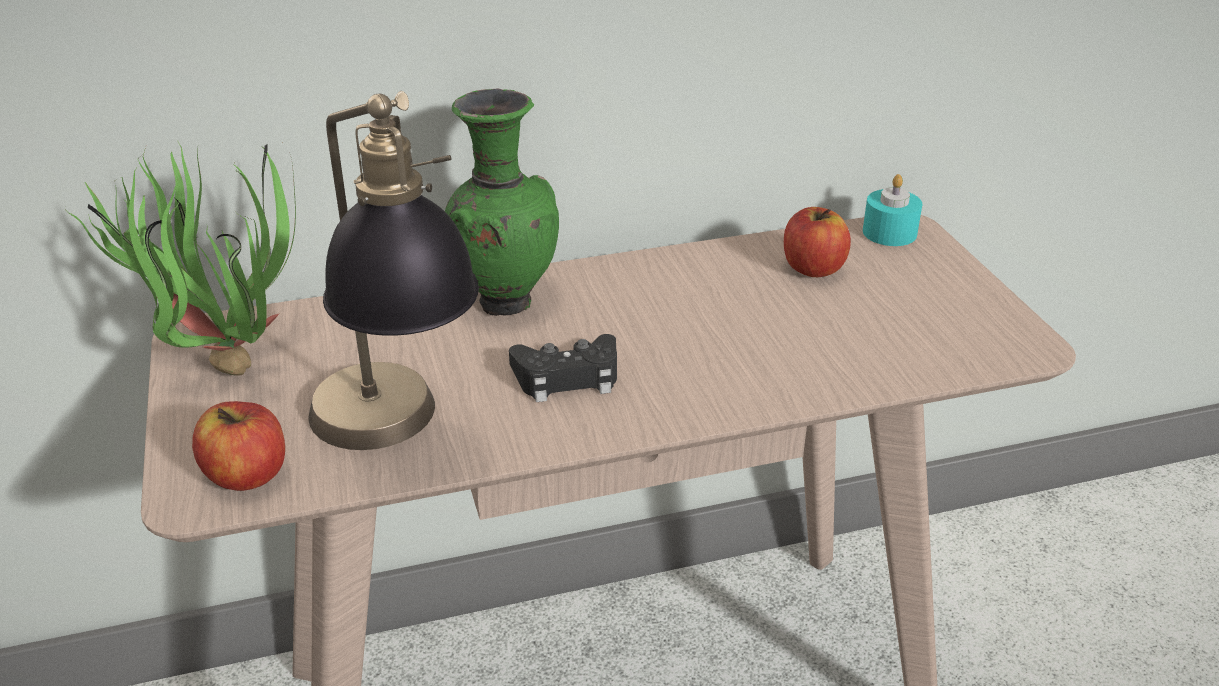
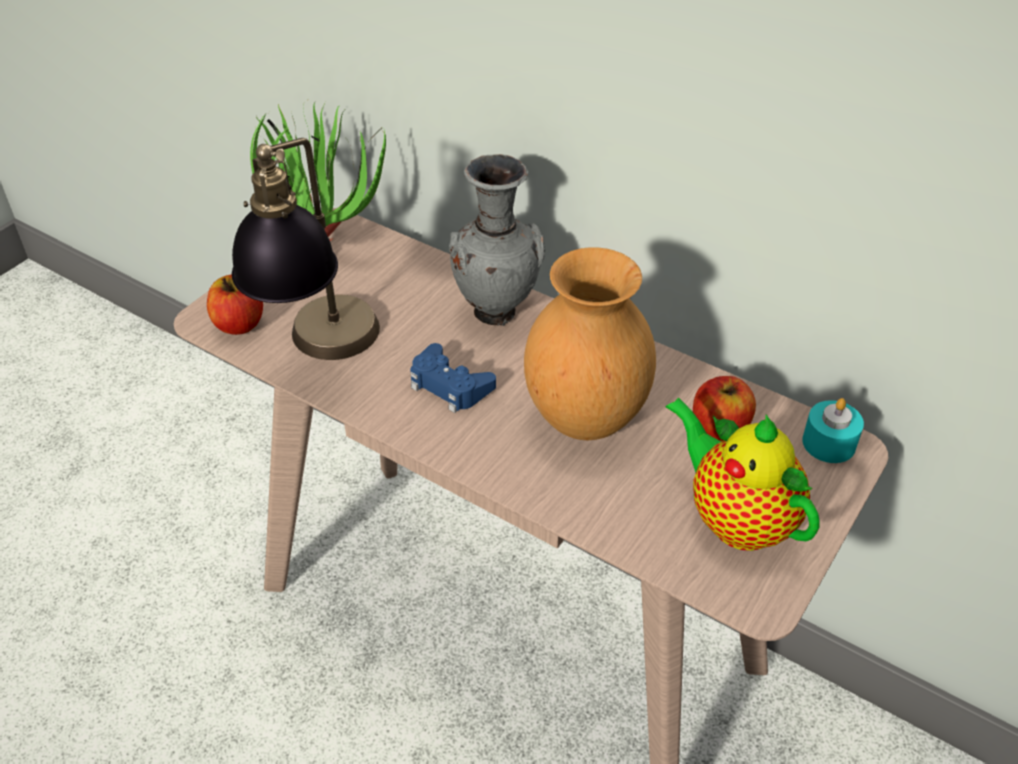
camera: 50 degrees right, 10 degrees up
green vase [445,89,559,316] -> grey vase [449,154,545,326]
black game controller [509,334,617,402] -> blue game controller [410,343,496,413]
none -> brown vase [524,247,656,440]
none -> teapot [666,398,820,551]

